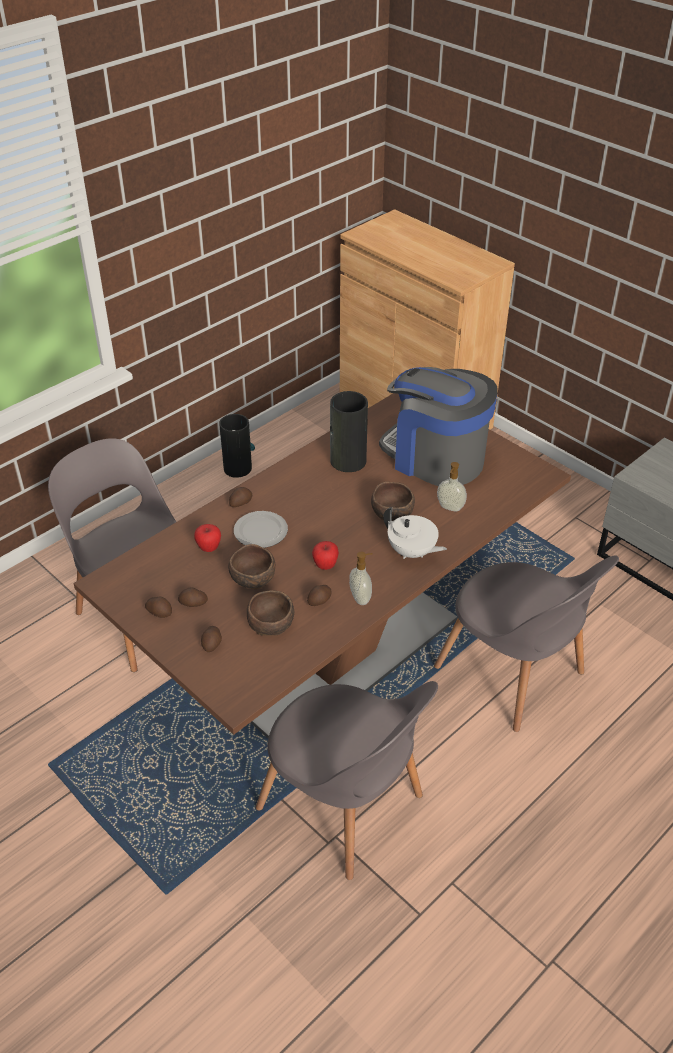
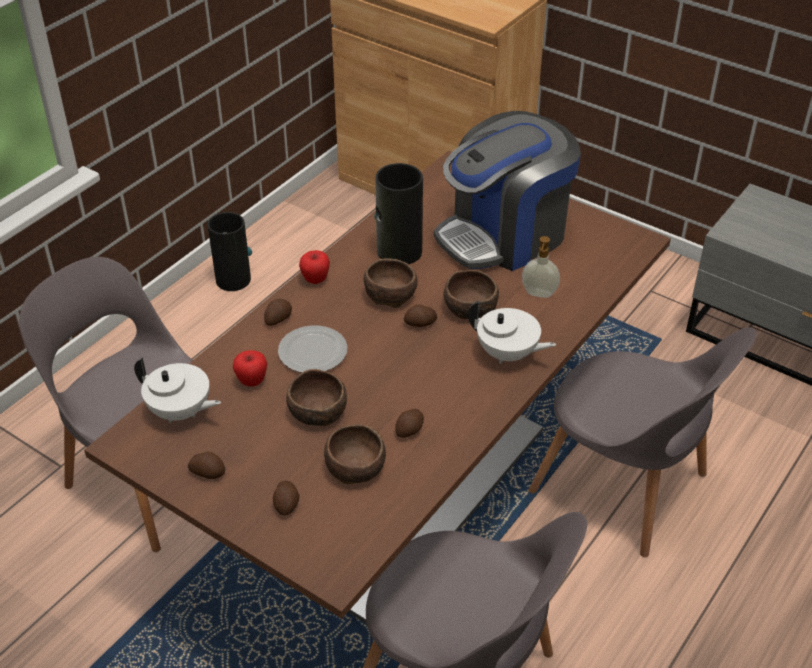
camera: 10 degrees left, 0 degrees up
potato [178,587,208,607] -> potato moved to [404,304,437,327]
apple [312,541,339,570] -> apple moved to [299,250,330,284]
soap dispenser [349,552,372,605] -> none
coffee machine [379,367,497,486] -> coffee machine turned 60 degrees counterclockwise [434,111,581,271]
none -> white teapot [134,358,221,423]
none -> brown bowl [364,258,418,308]

